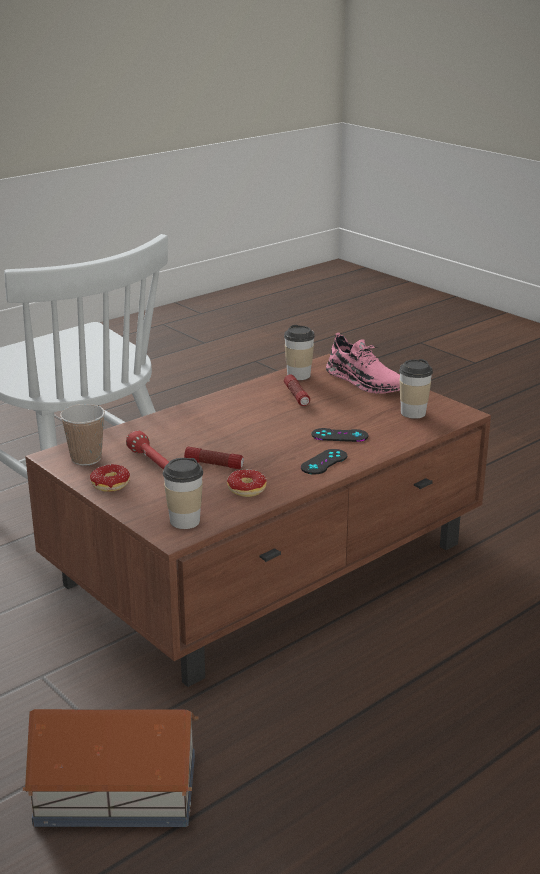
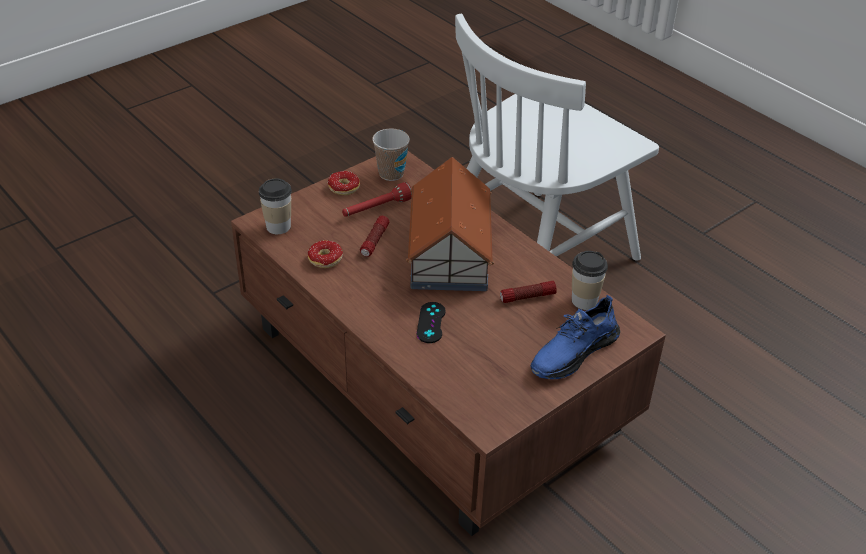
camera: 90 degrees right, 15 degrees up
toy house [23,709,198,827] -> toy house moved to [406,157,494,291]
black game controller [301,449,347,474] -> none
pink shoe [326,333,400,394] -> blue shoe [531,295,620,379]
cup [399,359,433,419] -> none

